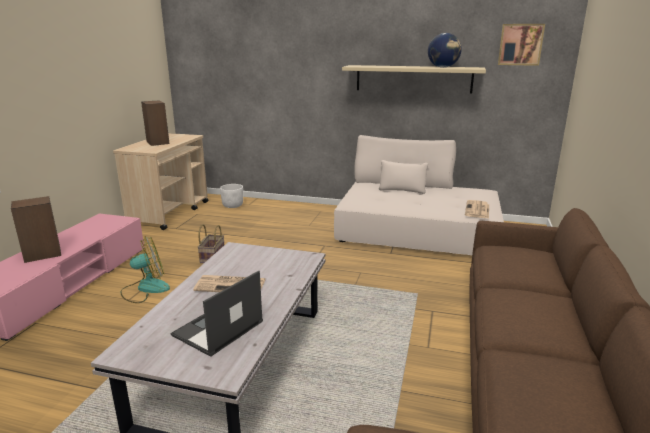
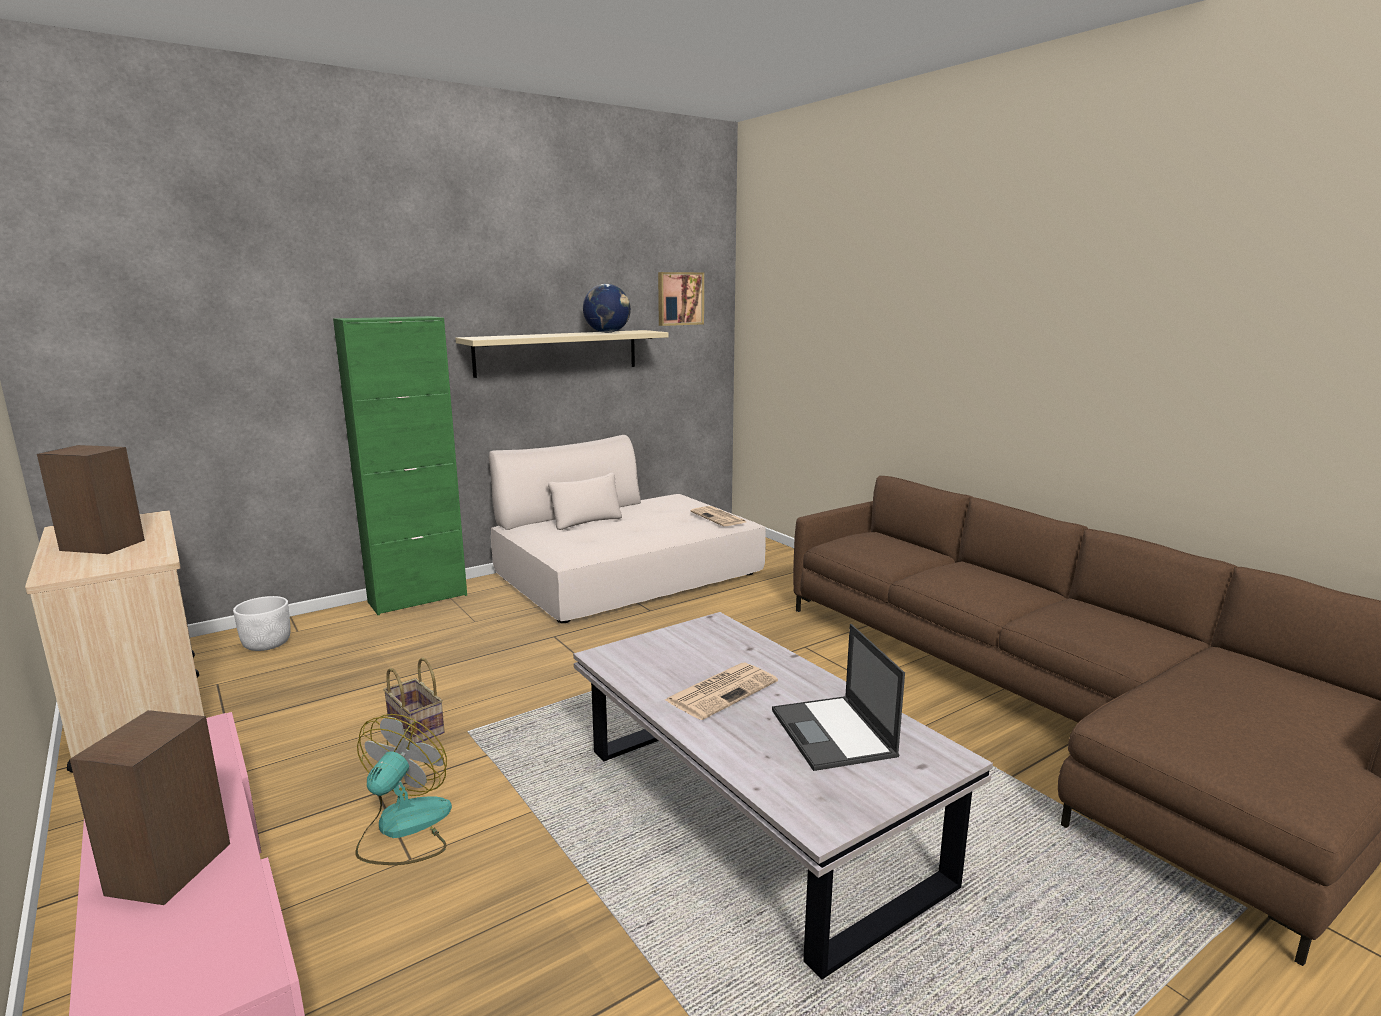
camera: 50 degrees left, 5 degrees down
none -> green cabinet [333,316,467,615]

